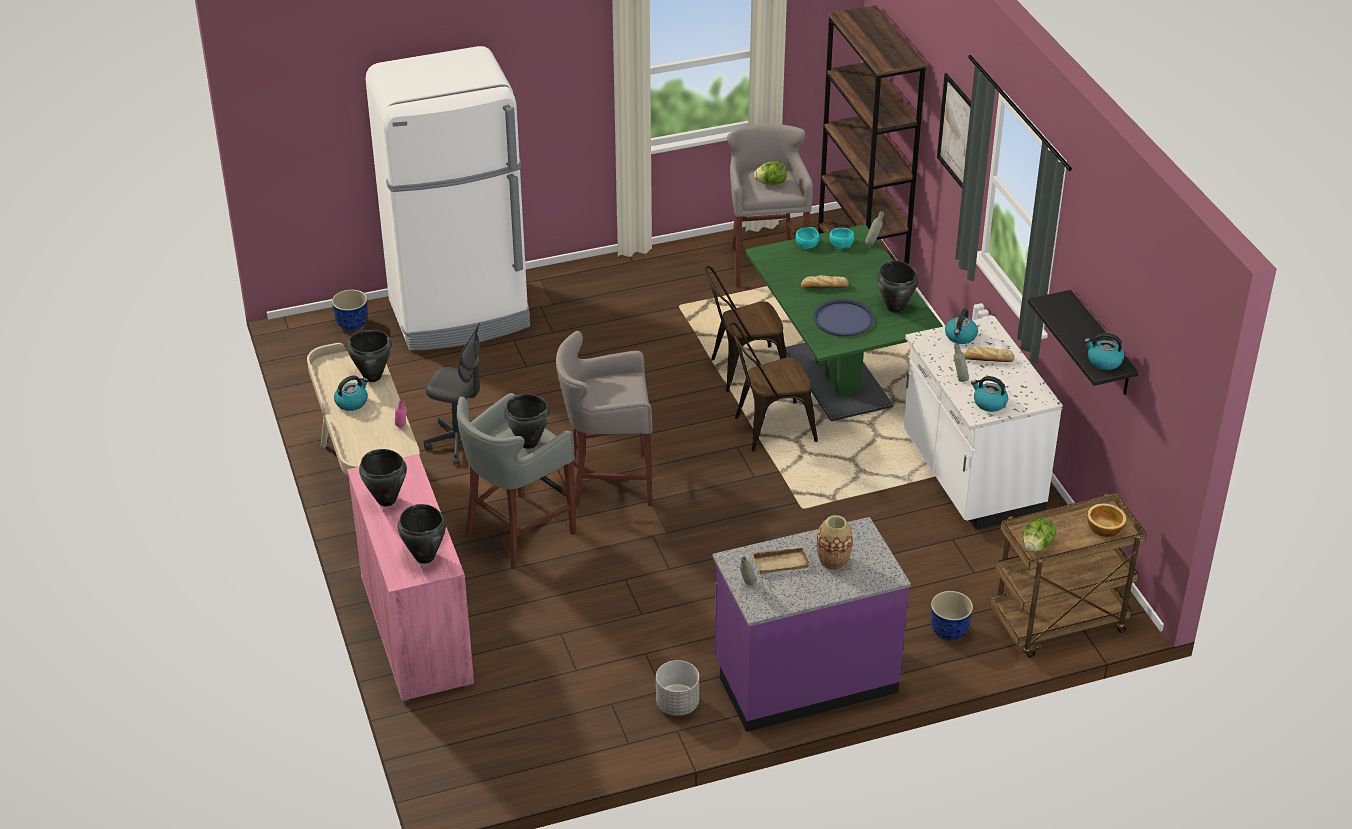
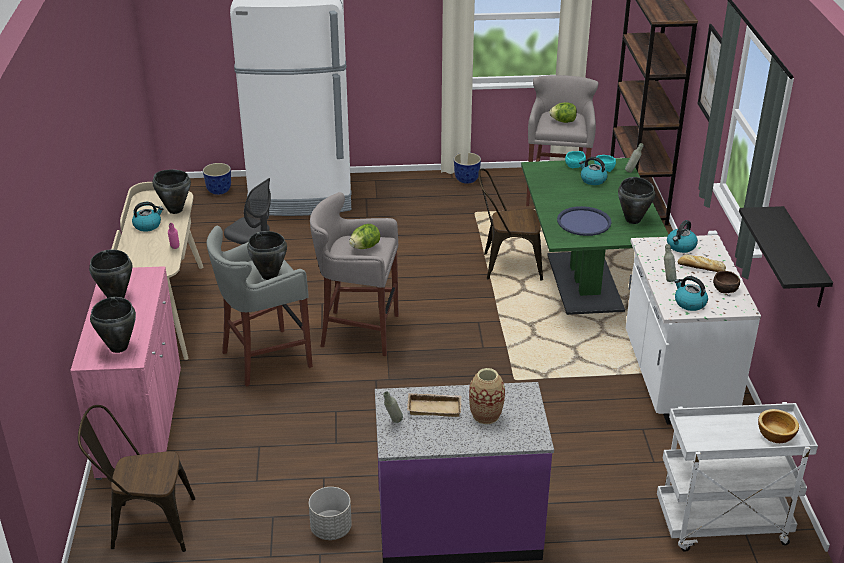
camera: 15 degrees right, 5 degrees down
brown chair [729,323,818,452] -> brown chair moved to [78,405,196,552]
bread [801,275,849,288] -> none
planter [931,591,973,640] -> planter moved to [454,152,481,184]
brown cart [990,493,1147,658] -> white cart [657,402,818,552]
lettuce [1023,518,1057,552] -> lettuce moved to [349,224,380,249]
kettle [1084,333,1124,370] -> kettle moved to [579,157,608,185]
none -> brown bowl [713,271,740,293]

